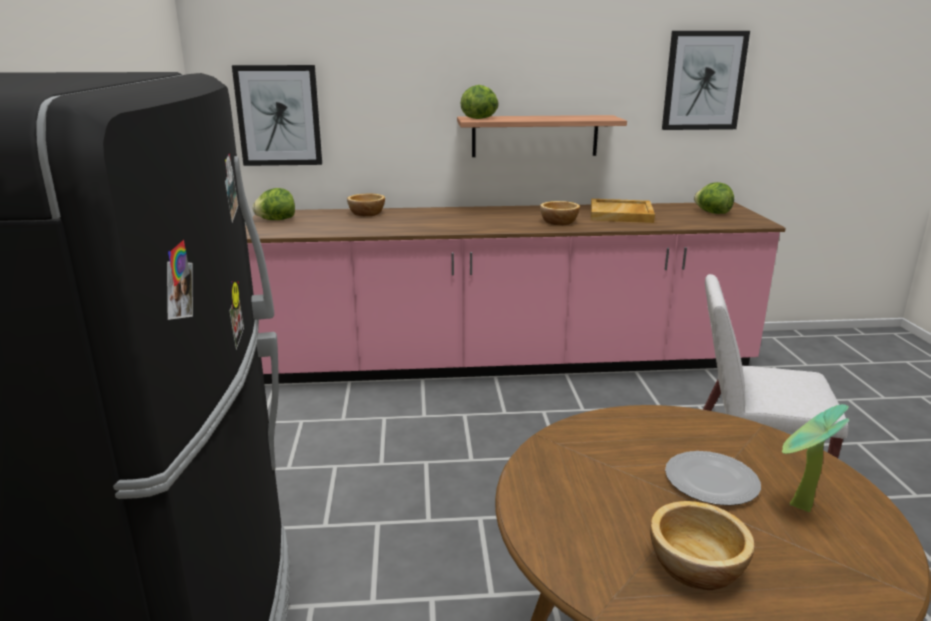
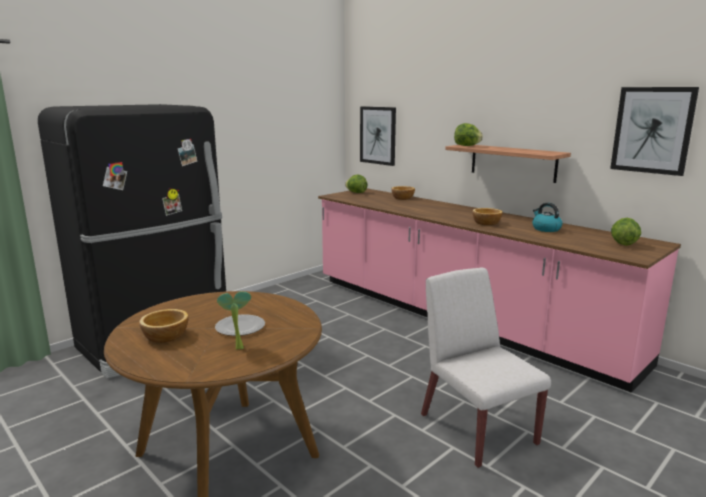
camera: 50 degrees right, 5 degrees down
beige tray [591,199,655,223] -> kettle [532,203,562,232]

